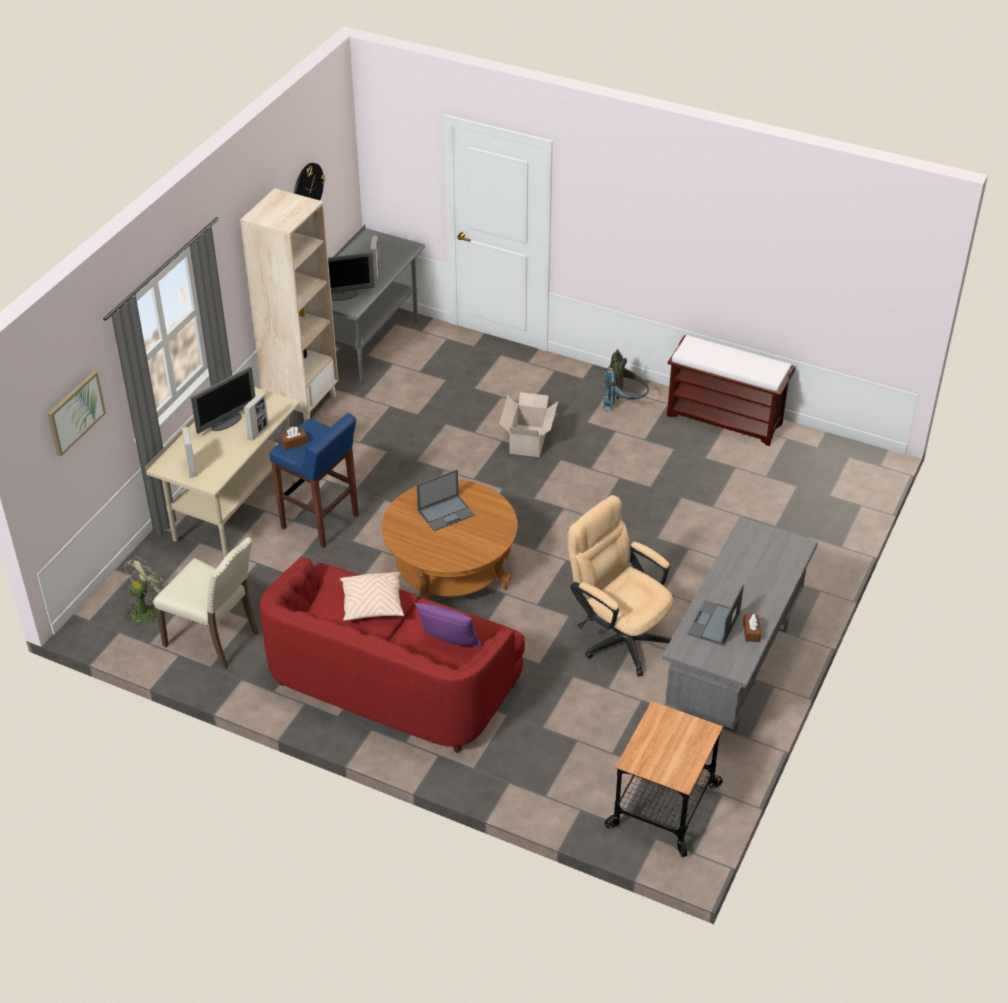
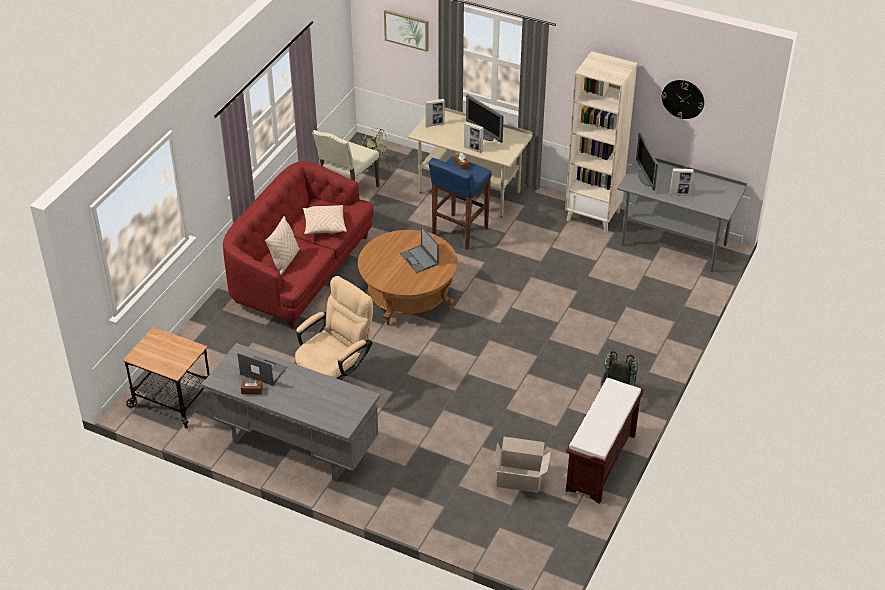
camera: 90 degrees right, 0 degrees up
purple pillow [414,602,482,647] -> beige pillow [265,216,300,275]
cardboard box [499,392,558,457] -> cardboard box moved to [493,437,551,493]

